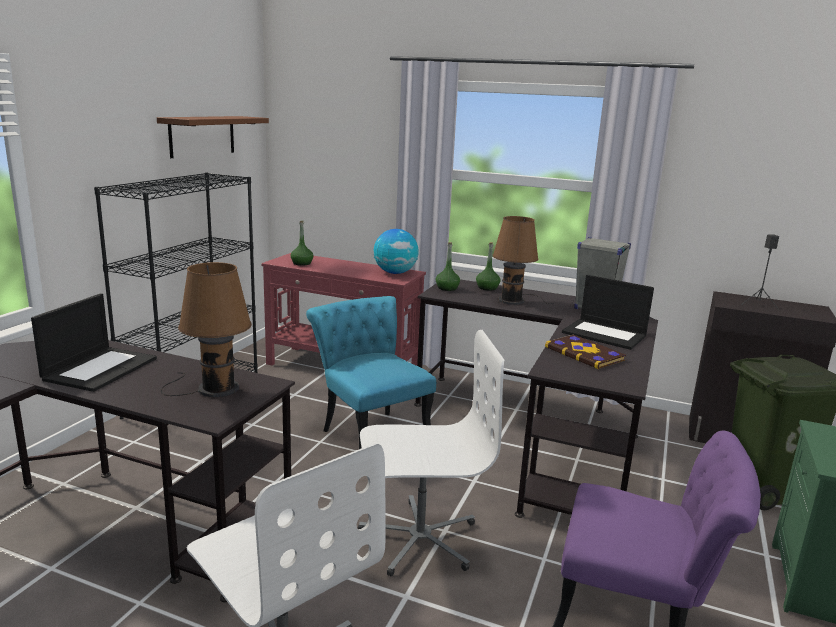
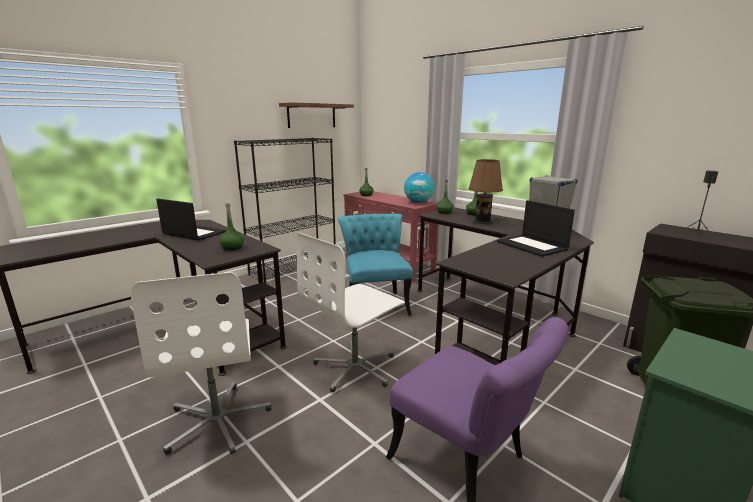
camera: 25 degrees right, 0 degrees up
laptop [31,293,157,392] -> laptop turned 105 degrees counterclockwise [156,199,226,241]
brown table lamp [161,262,252,397] -> green bottle [219,203,244,250]
white office chair [358,330,504,576] -> white office chair turned 120 degrees clockwise [297,233,405,392]
book [545,334,626,369] -> none

